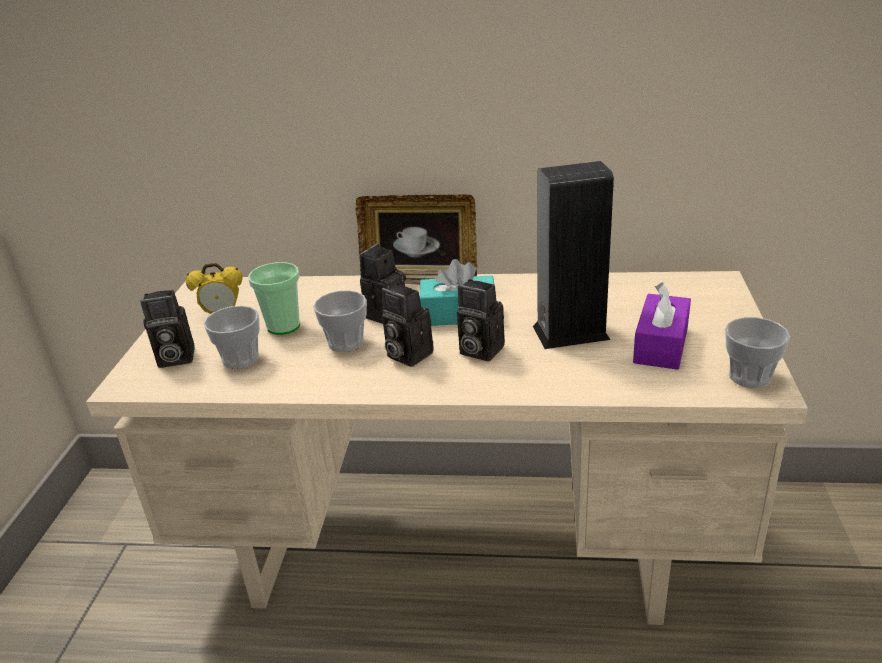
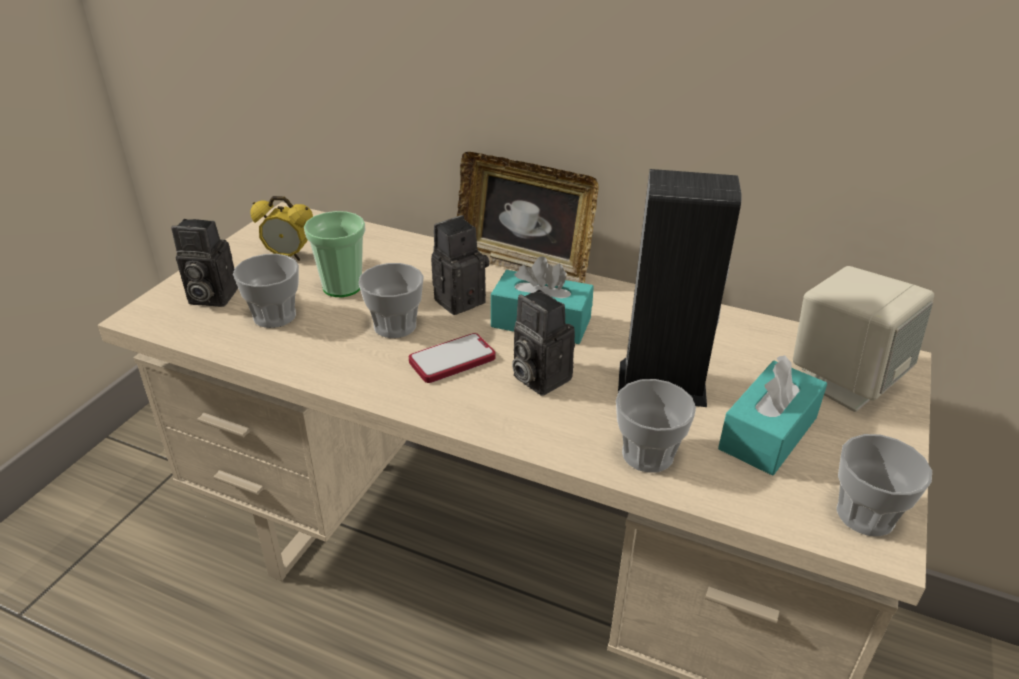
camera: 15 degrees right, 5 degrees up
camera [382,284,434,367] -> phone [409,333,495,383]
purple tissue box [633,282,691,370] -> turquoise tissue box [718,355,827,476]
none -> cup [616,379,696,473]
none -> beige speaker [793,266,934,412]

